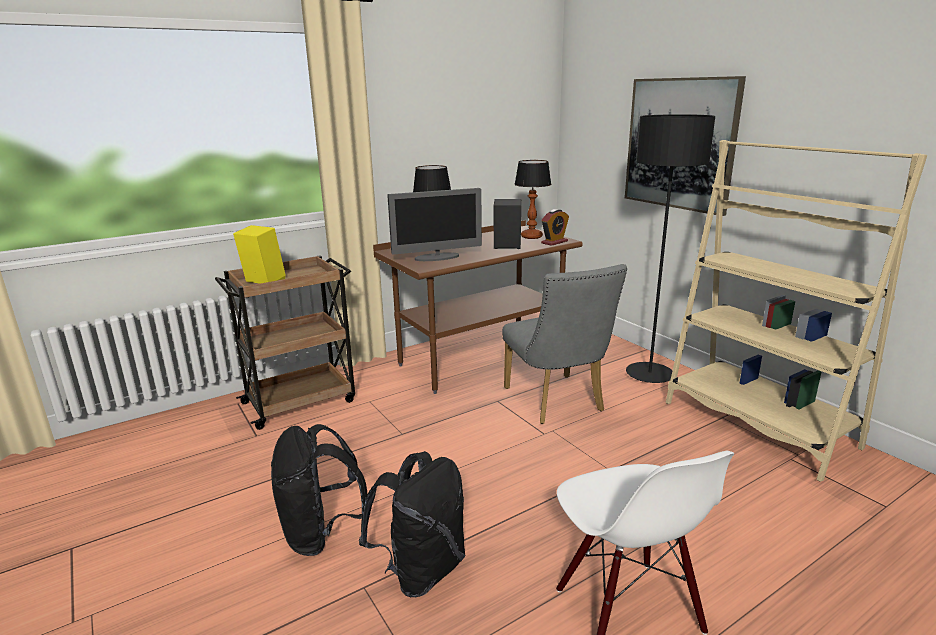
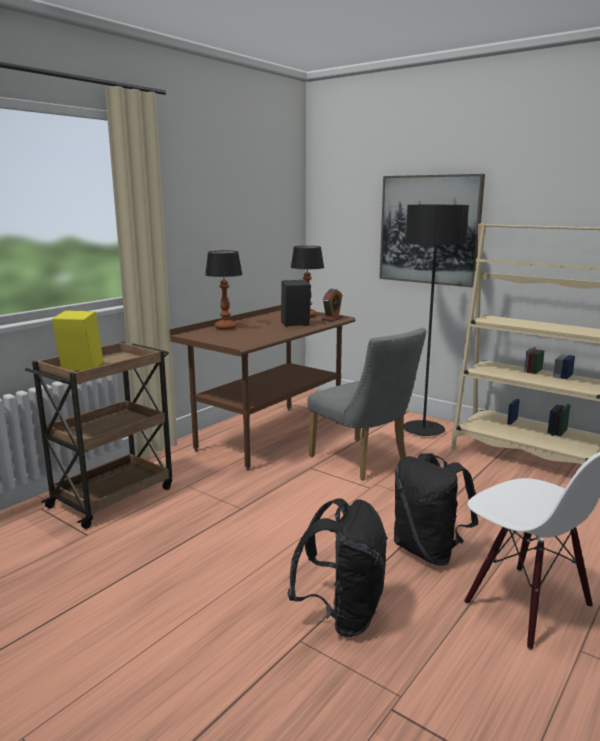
camera: 20 degrees left, 5 degrees down
black backpack [271,424,368,556] -> black backpack moved to [394,453,479,566]
monitor [387,188,482,261] -> none

